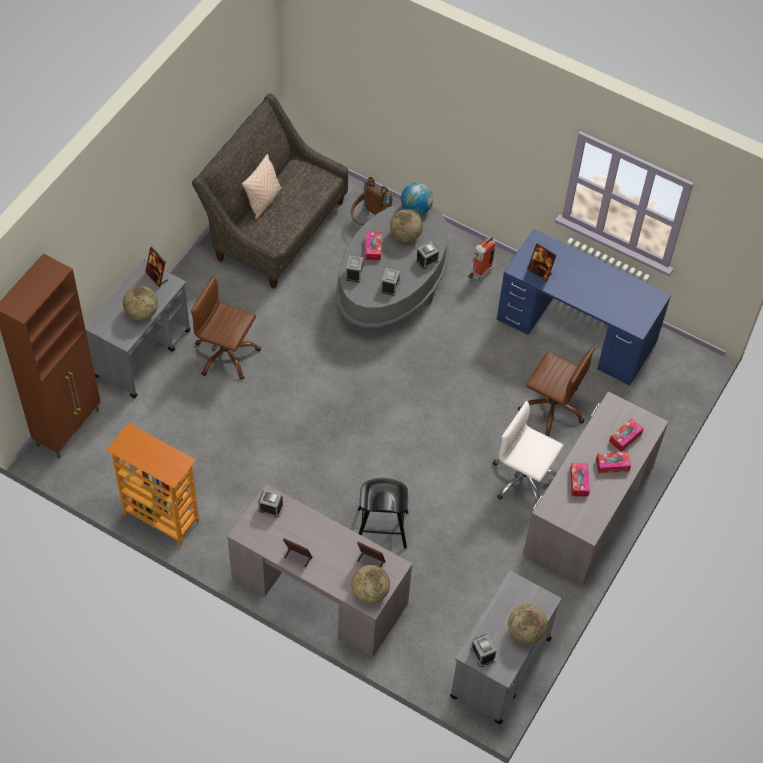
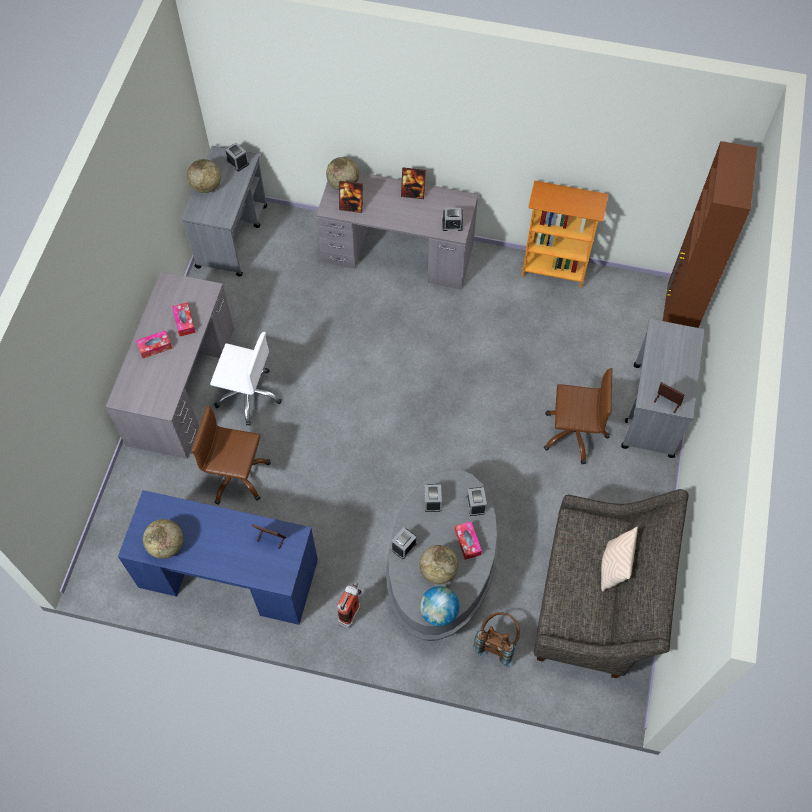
camera: 165 degrees right, 5 degrees up
globe [123,285,158,320] -> globe moved to [143,519,183,559]
black stool [358,478,409,549] -> none
tissue box [609,418,644,452] -> none

